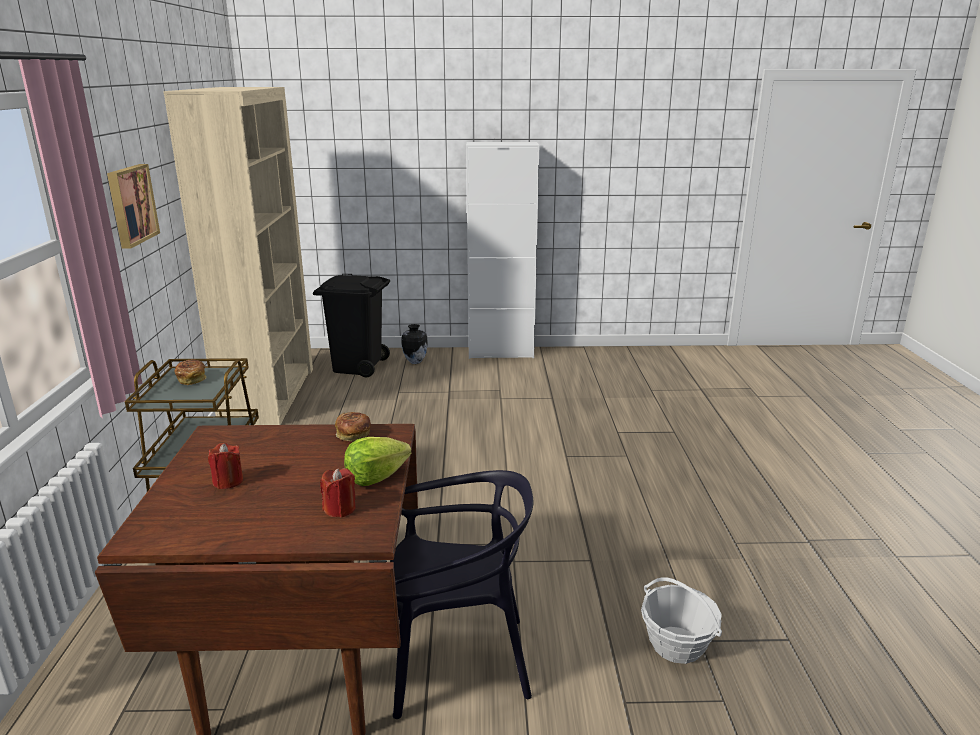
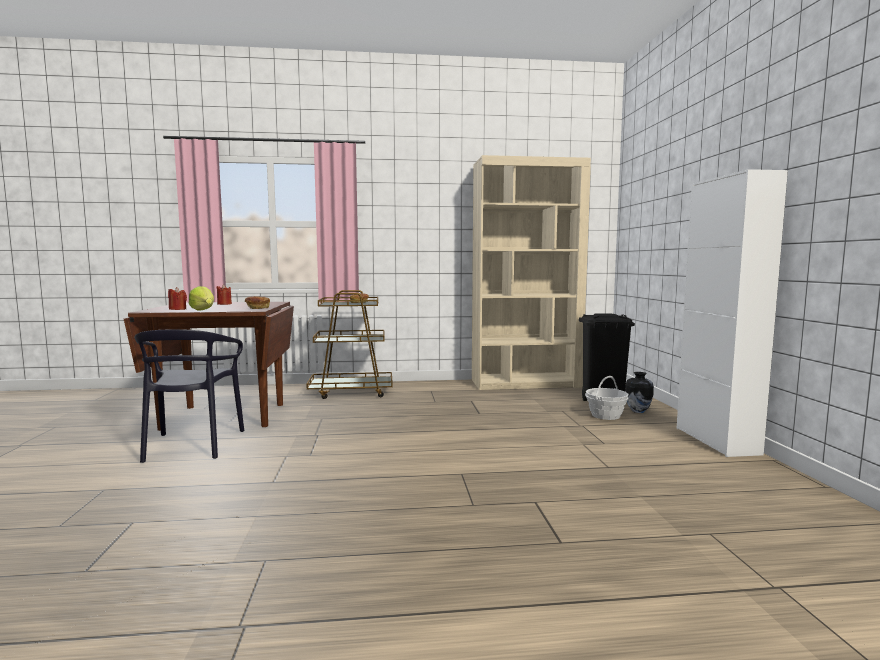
camera: 85 degrees right, 15 degrees down
picture [107,164,160,249] -> none
basket [641,577,722,664] -> basket moved to [585,376,629,420]

